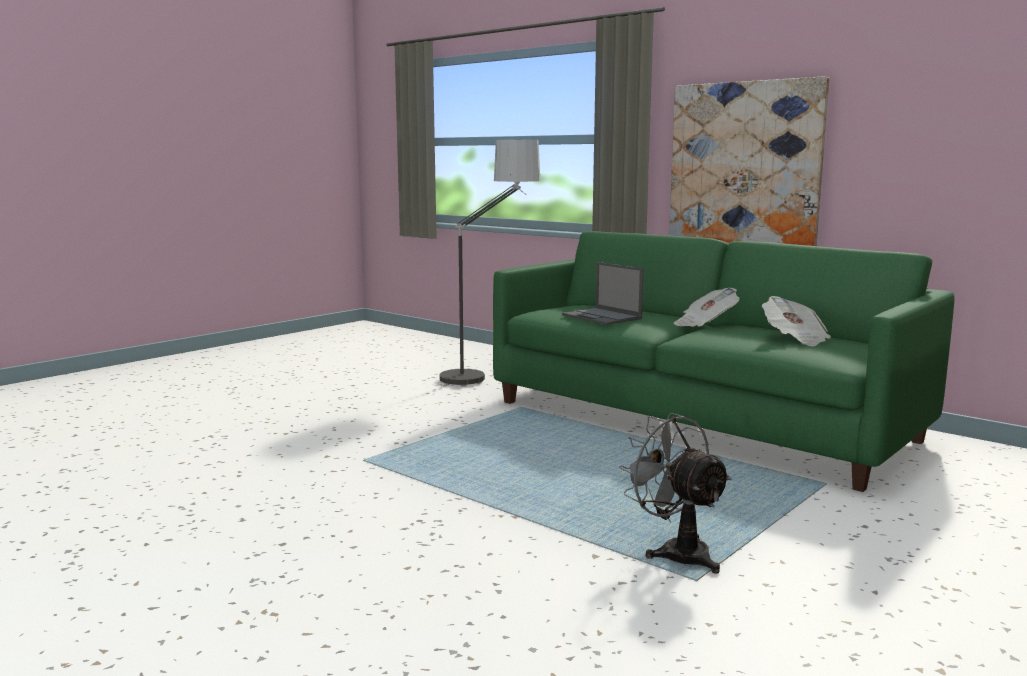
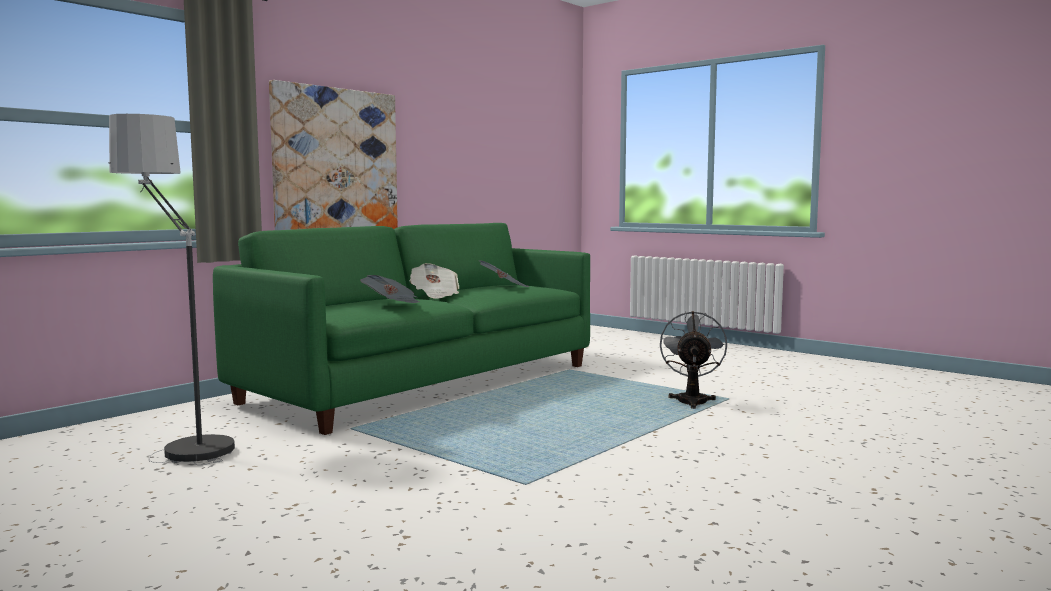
camera: 90 degrees left, 5 degrees down
laptop [562,262,644,325] -> newspaper [360,275,419,303]
grey fan [619,413,732,574] -> grey fan turned 135 degrees clockwise [660,311,727,409]

